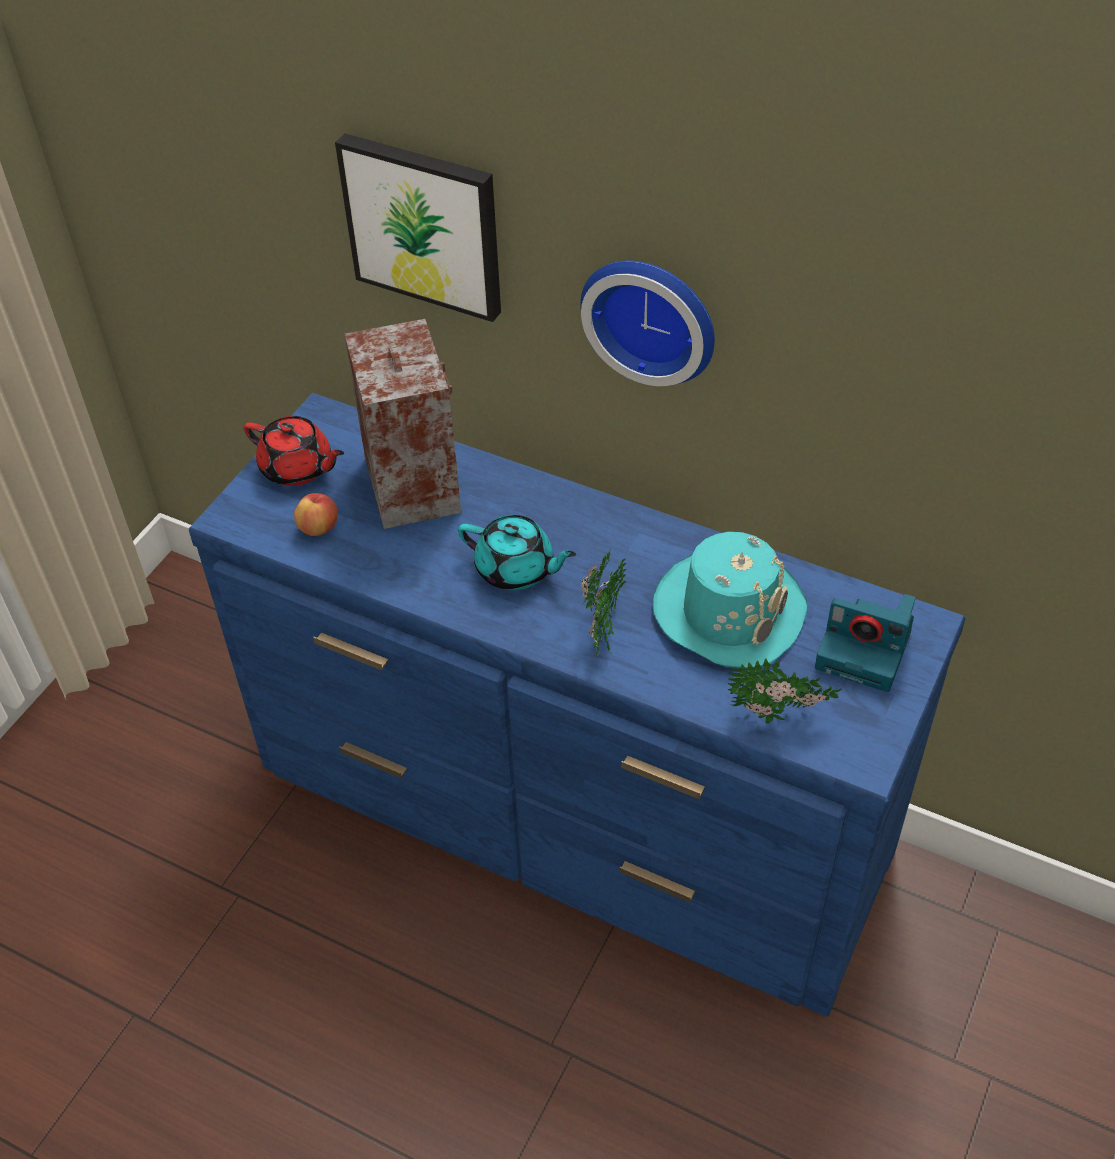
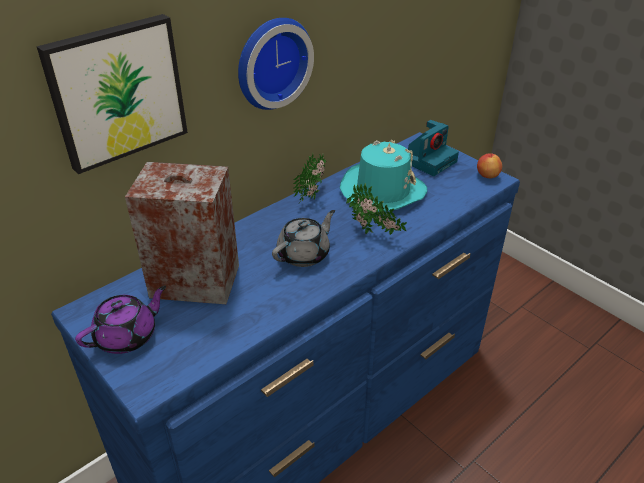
camera: 70 degrees left, 10 degrees down
red teapot [244,416,344,486] -> purple teapot [75,286,166,354]
apple [294,493,338,536] -> apple moved to [477,153,502,178]
turquoise teapot [458,515,576,590] -> grey teapot [272,210,335,267]
potted plant [728,658,842,724] -> potted plant moved to [293,152,326,203]

